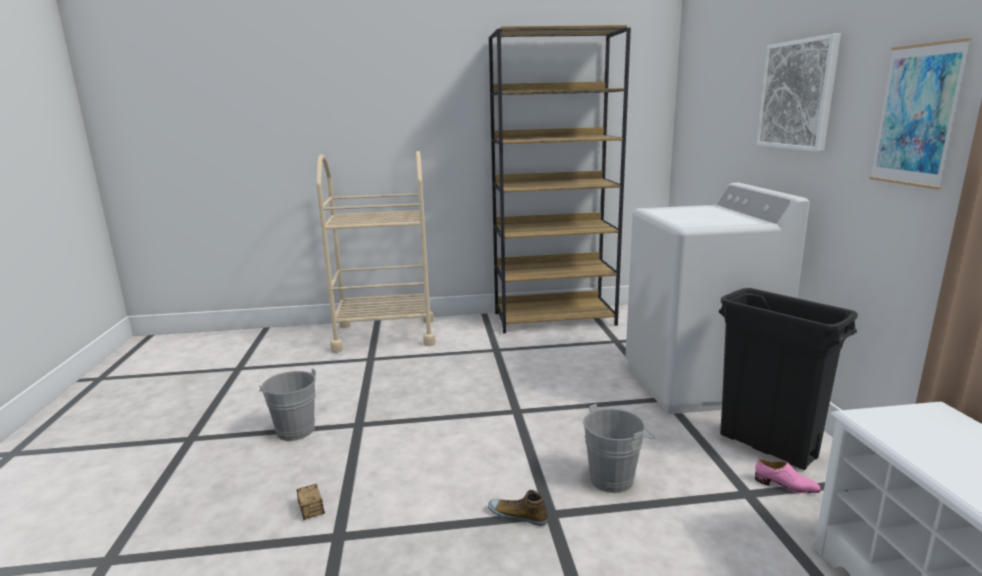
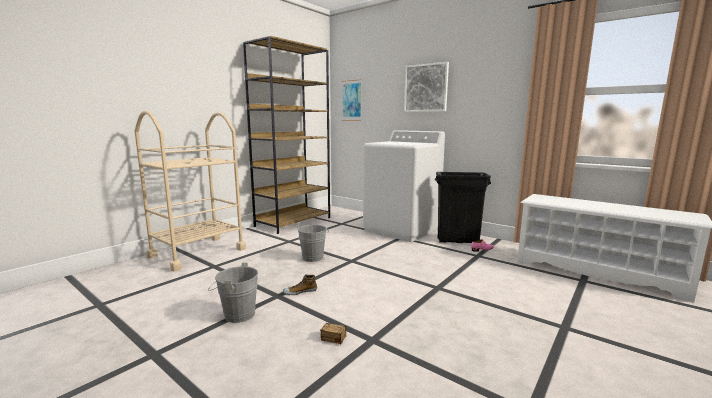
camera: 45 degrees left, 5 degrees down
shoe [488,490,548,526] -> shoe moved to [283,274,317,295]
grey bucket [583,404,655,493] -> grey bucket moved to [297,225,327,262]
picture [869,38,972,190] -> picture moved to [341,79,362,121]

